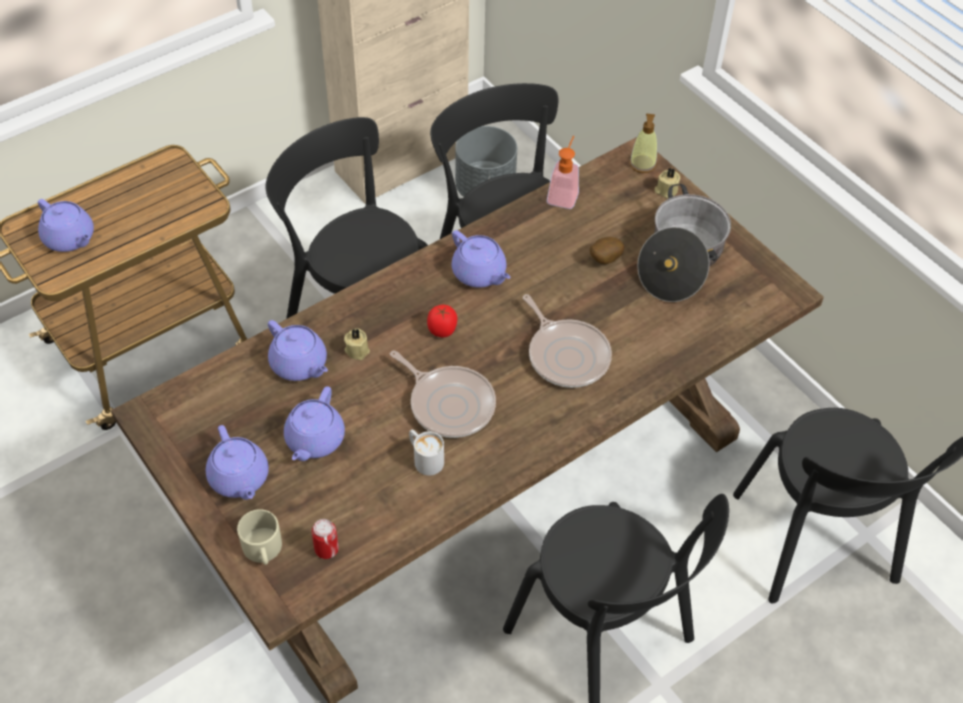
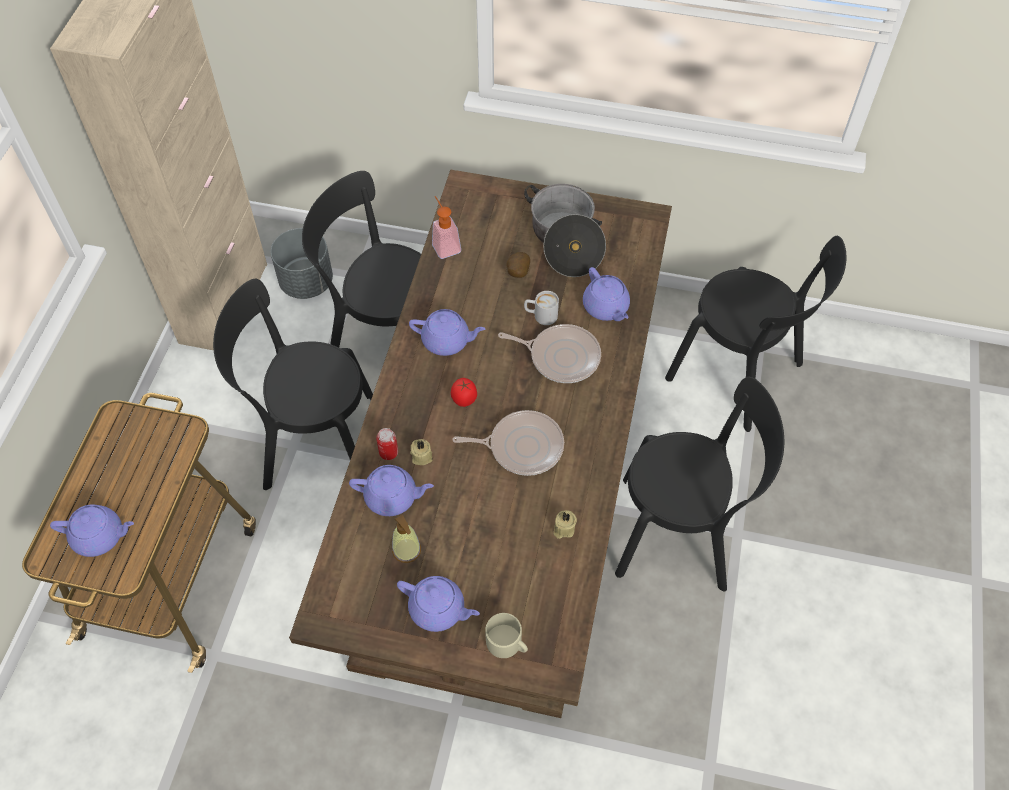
camera: 40 degrees left, 5 degrees up
purple teapot [284,387,345,461] -> purple teapot moved to [583,267,630,321]
can [312,519,339,559] -> can moved to [376,428,398,460]
white mug [409,430,444,475] -> white mug moved to [524,291,559,325]
soap dispenser [629,113,657,173] -> soap dispenser moved to [392,514,421,563]
beige candle [655,167,680,199] -> beige candle moved to [553,510,577,539]

